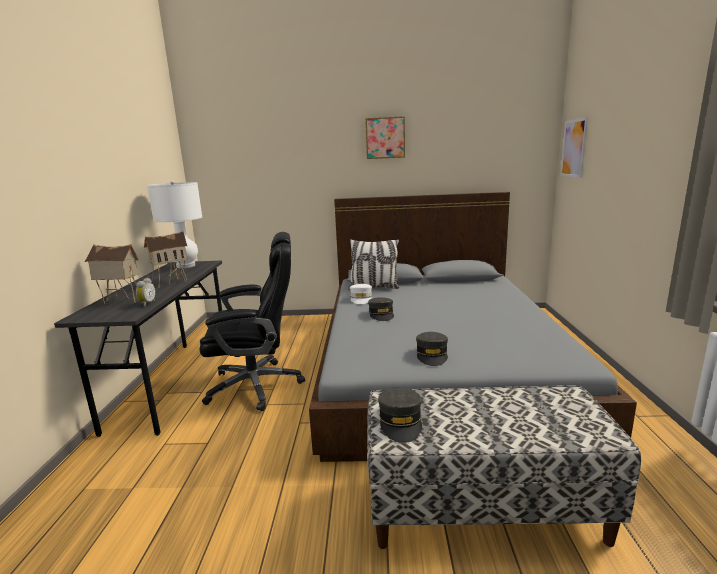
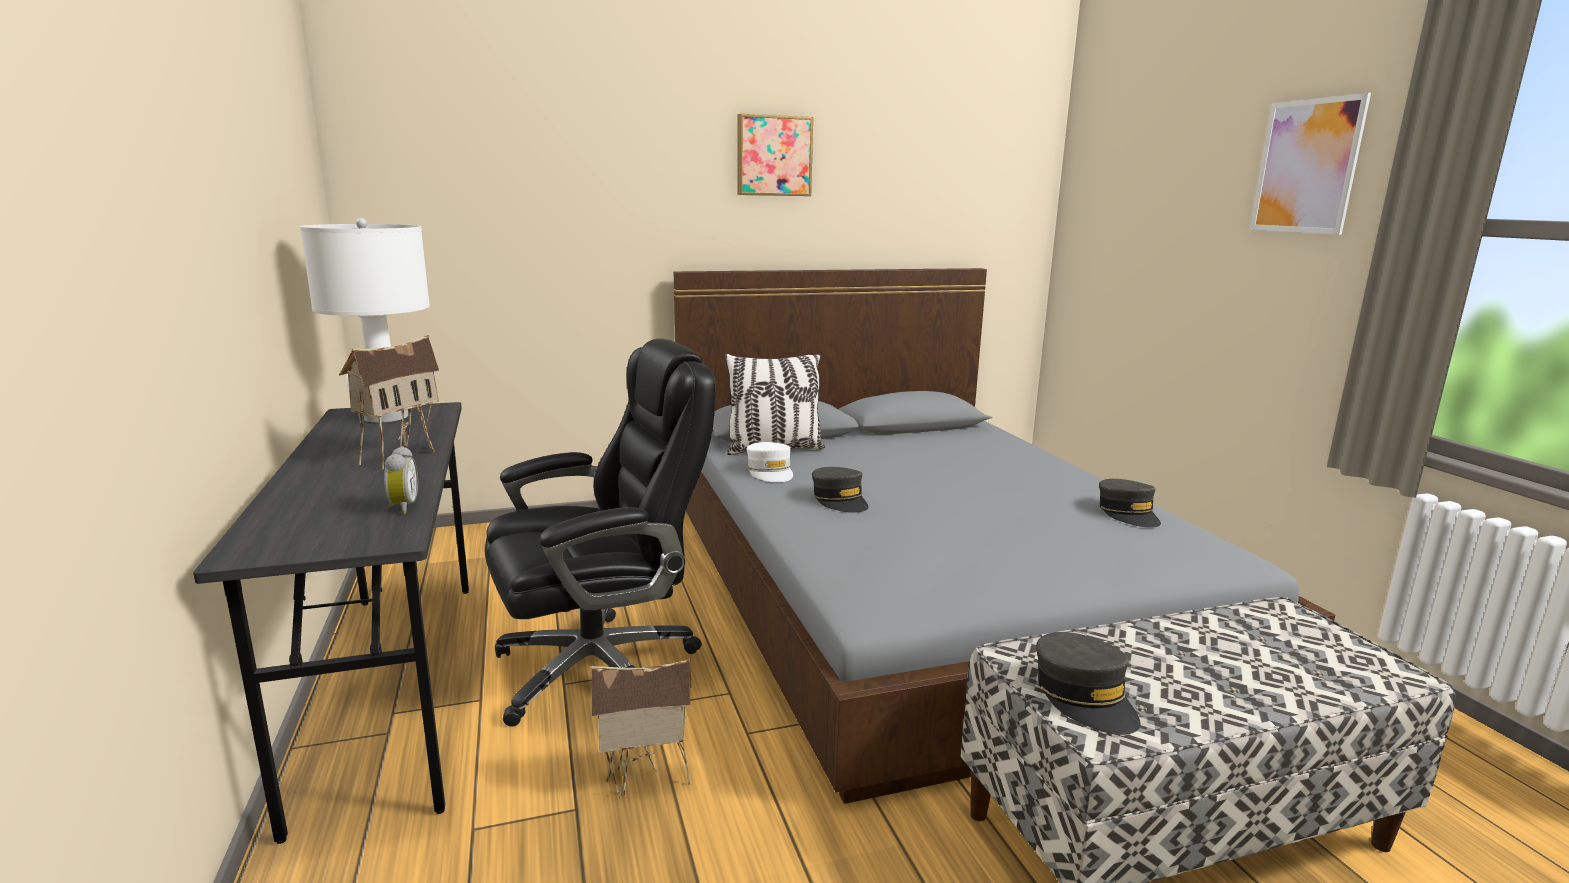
camera: 20 degrees left, 0 degrees up
toy house [85,244,139,304] -> toy house moved to [591,659,692,798]
grey cap [416,332,448,366] -> grey cap moved to [1099,479,1161,527]
picture [560,117,588,178] -> picture moved to [1250,93,1371,235]

